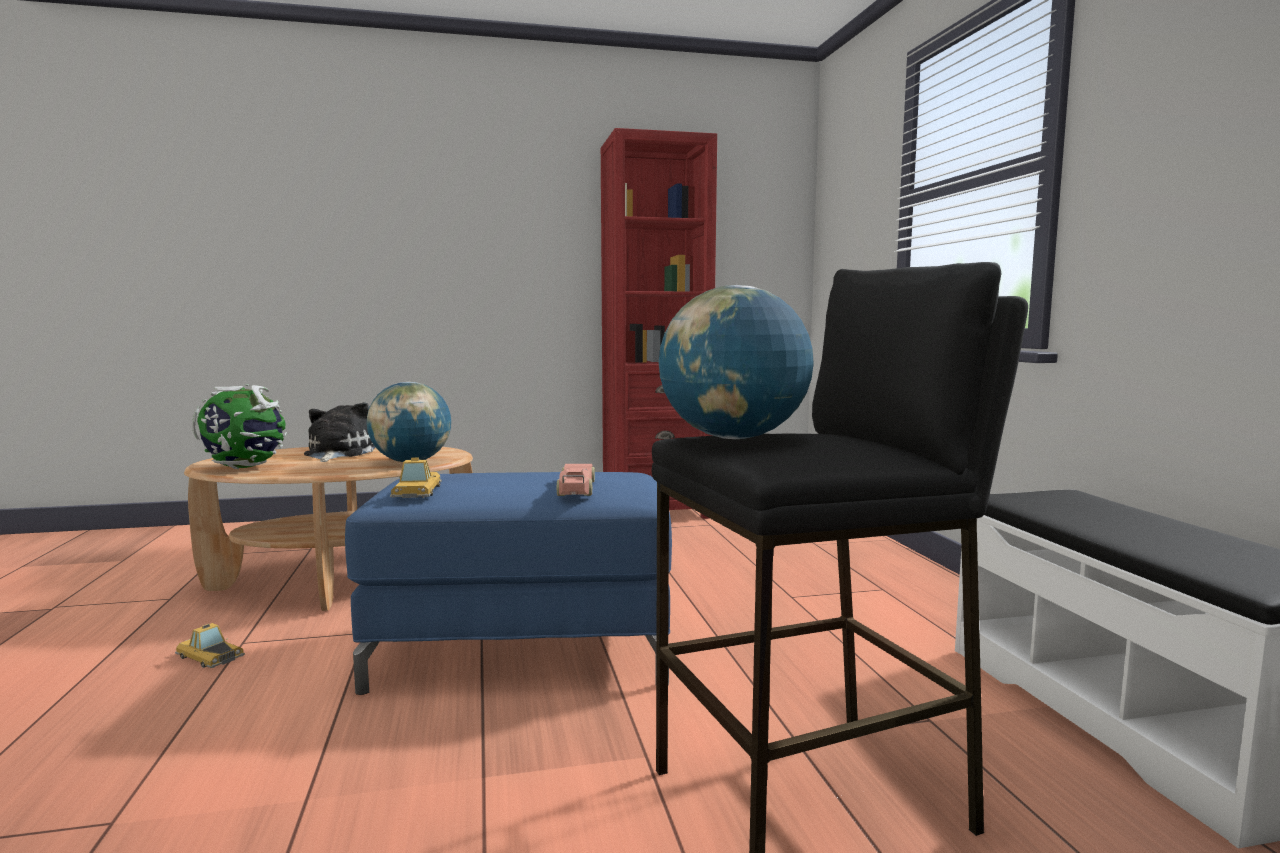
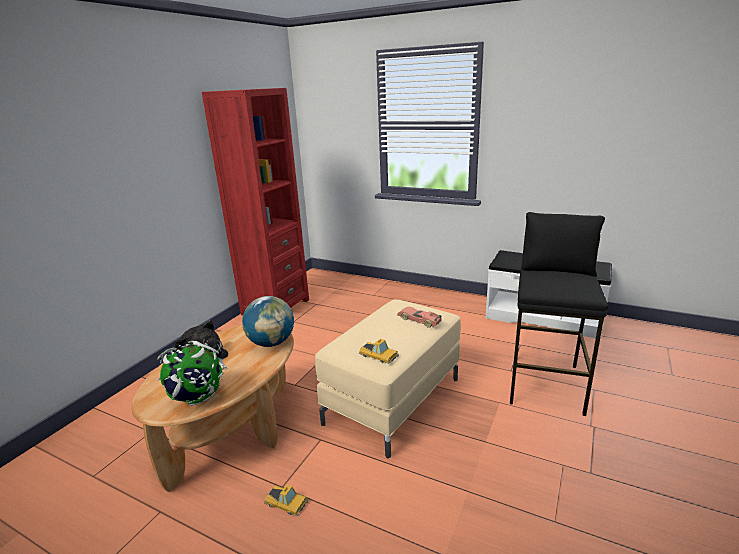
camera: 50 degrees left, 15 degrees up
toy car [175,623,245,668] -> toy car turned 135 degrees counterclockwise [264,485,308,516]
blue ottoman [345,472,672,695] -> beige ottoman [315,299,461,458]
globe [659,285,814,439] -> none

